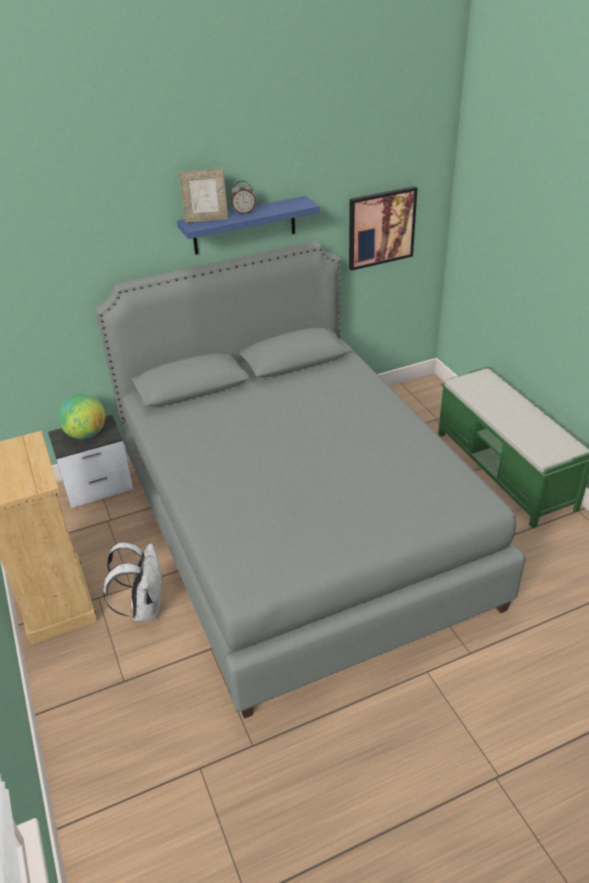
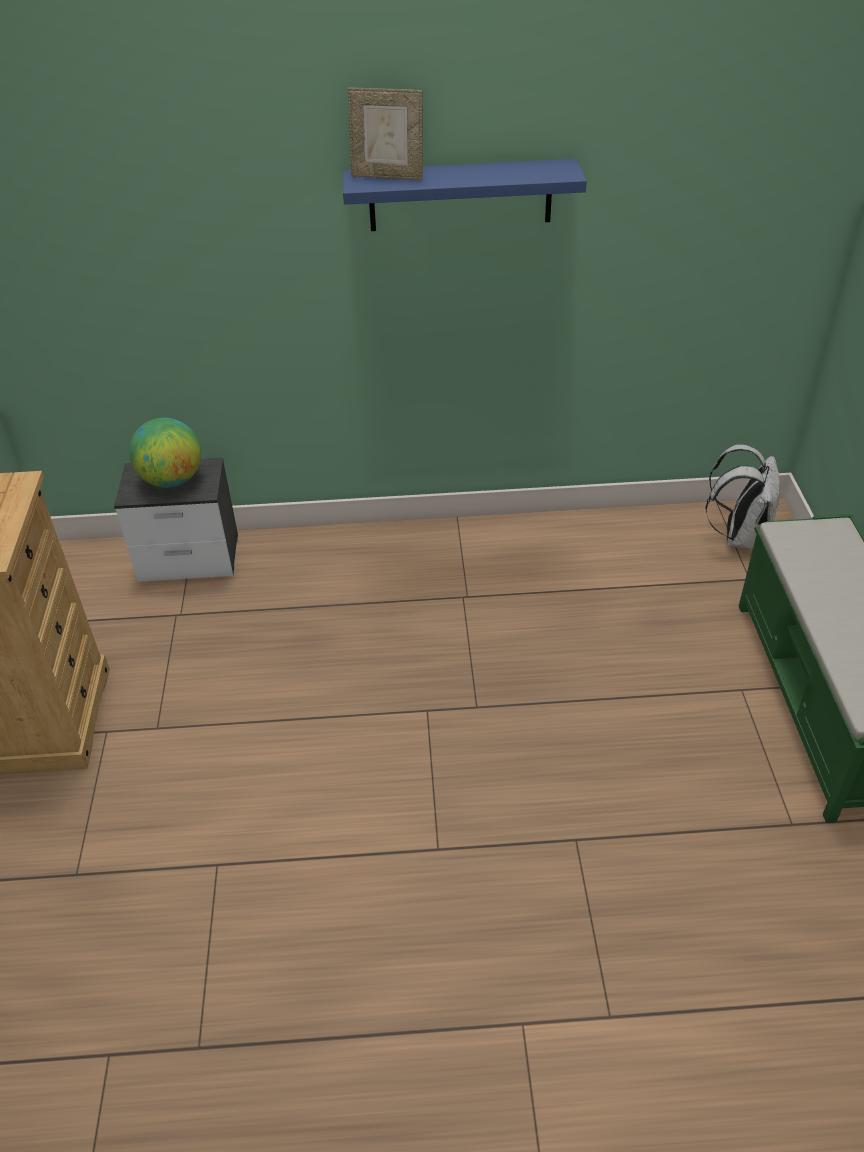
camera: 20 degrees right, 5 degrees up
grey bed [95,241,526,719] -> none
white backpack [103,542,164,622] -> white backpack moved to [705,444,780,550]
alarm clock [231,180,256,214] -> none
picture [349,186,418,271] -> none

